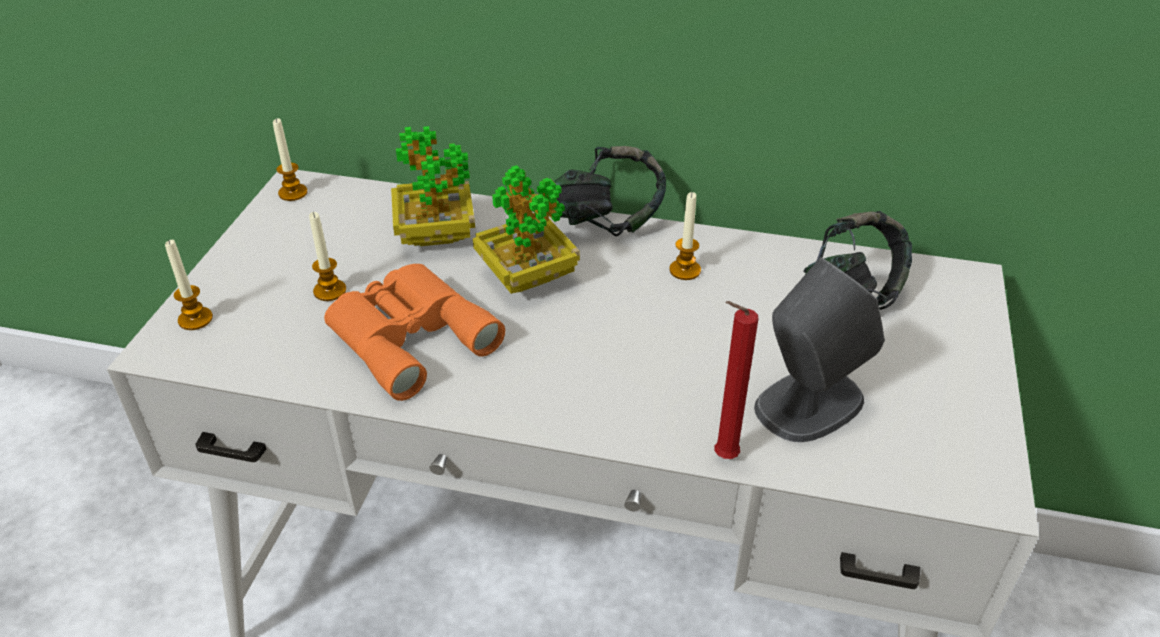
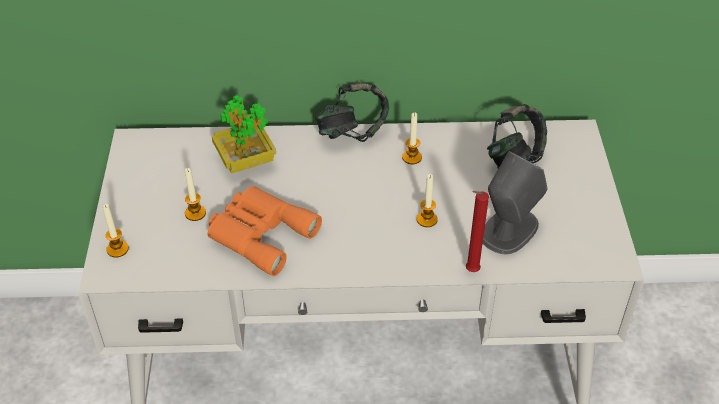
camera: 15 degrees left, 5 degrees up
candle [273,119,308,201] -> candle moved to [416,174,438,227]
potted plant [473,165,580,294] -> none

